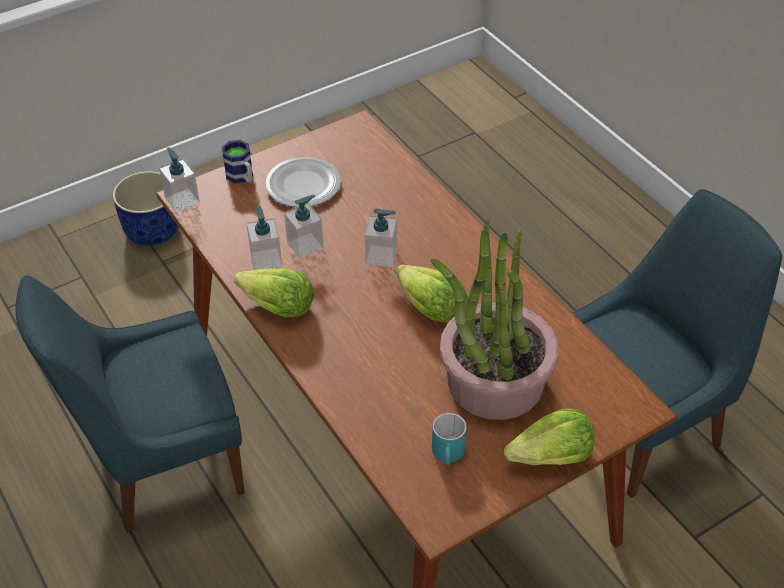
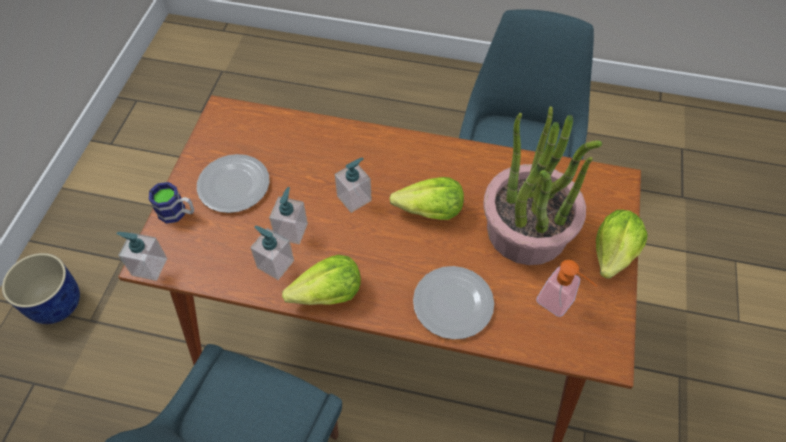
camera: 45 degrees left, 10 degrees up
turquoise mug [432,413,467,465] -> soap dispenser [536,260,597,317]
none -> plate [413,266,494,339]

